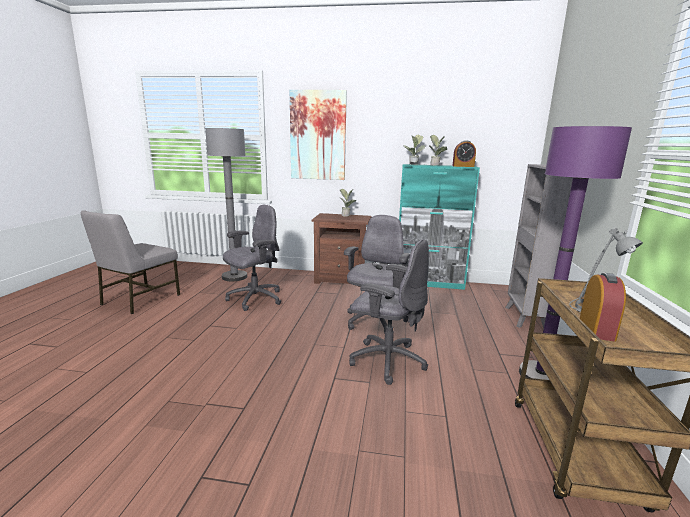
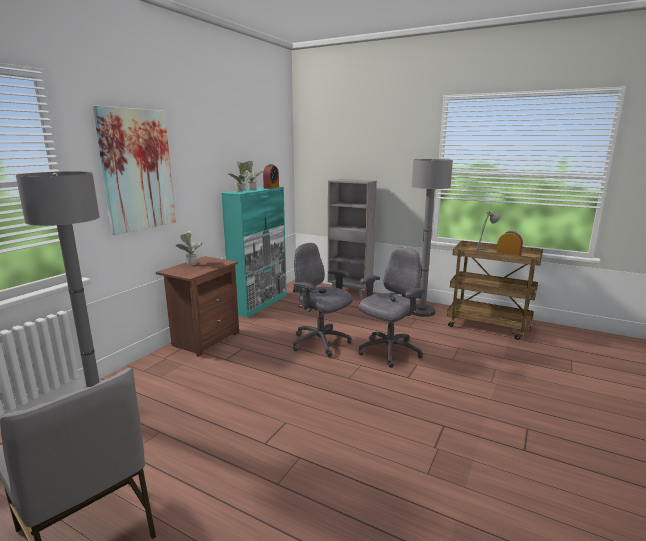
camera: 70 degrees left, 0 degrees up
grey office chair [223,205,281,311] -> none
purple floor lamp [519,126,632,380] -> grey floor lamp [412,159,453,317]

